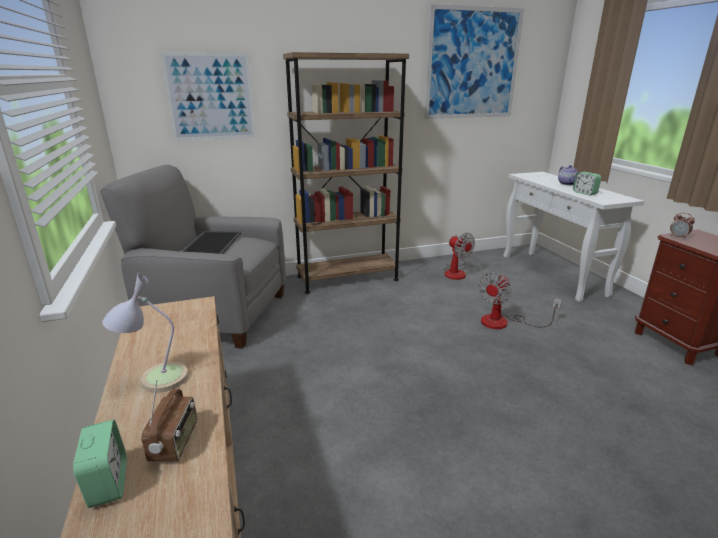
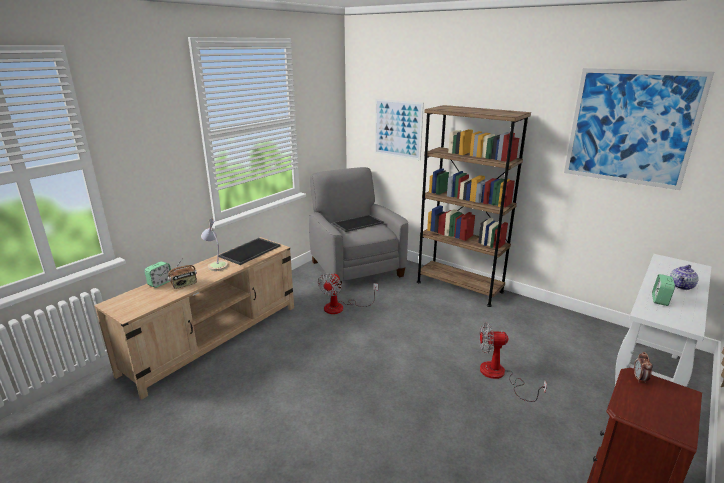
camera: 55 degrees right, 0 degrees up
fan [445,233,475,280] -> fan moved to [318,273,378,314]
none -> tray [219,238,280,265]

